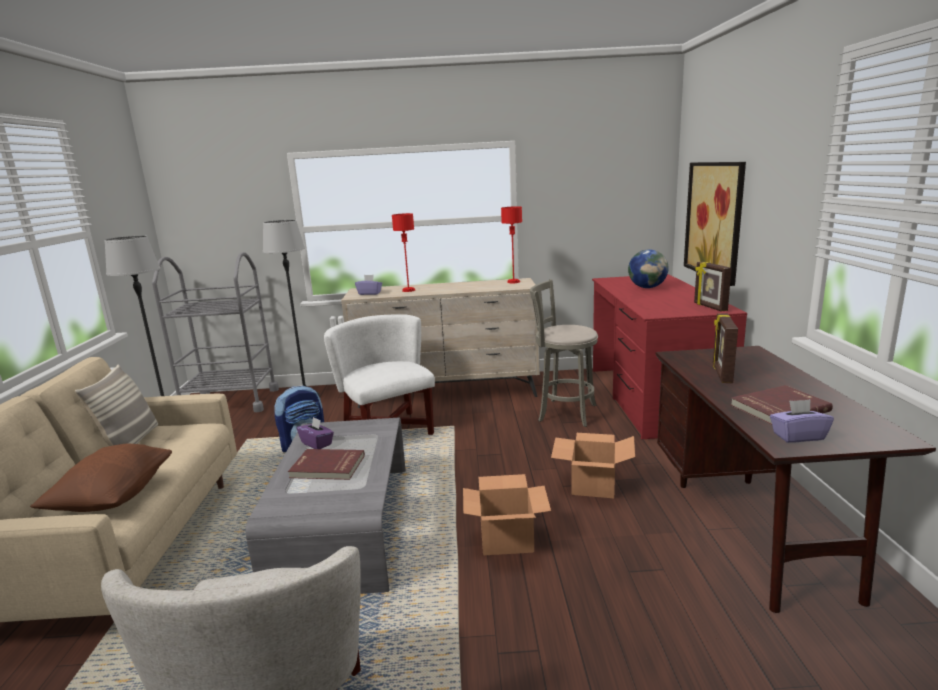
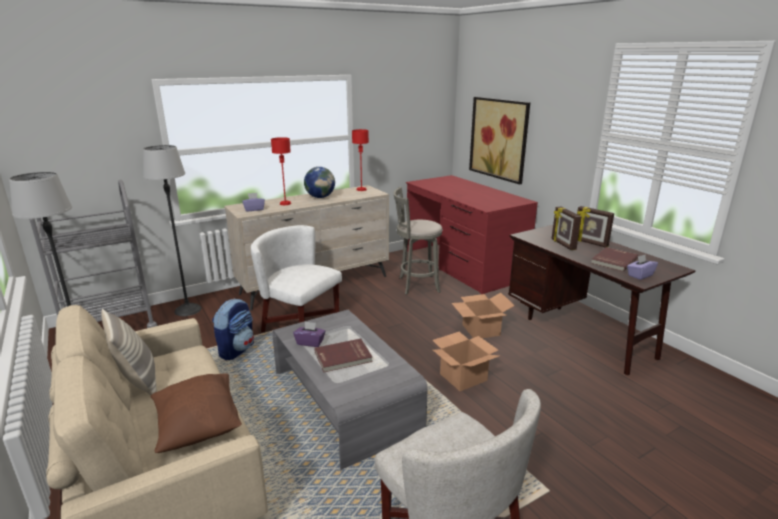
camera: 30 degrees left, 5 degrees up
globe [628,249,668,288] -> globe moved to [304,167,335,198]
picture frame [694,262,731,312] -> picture frame moved to [577,206,614,248]

